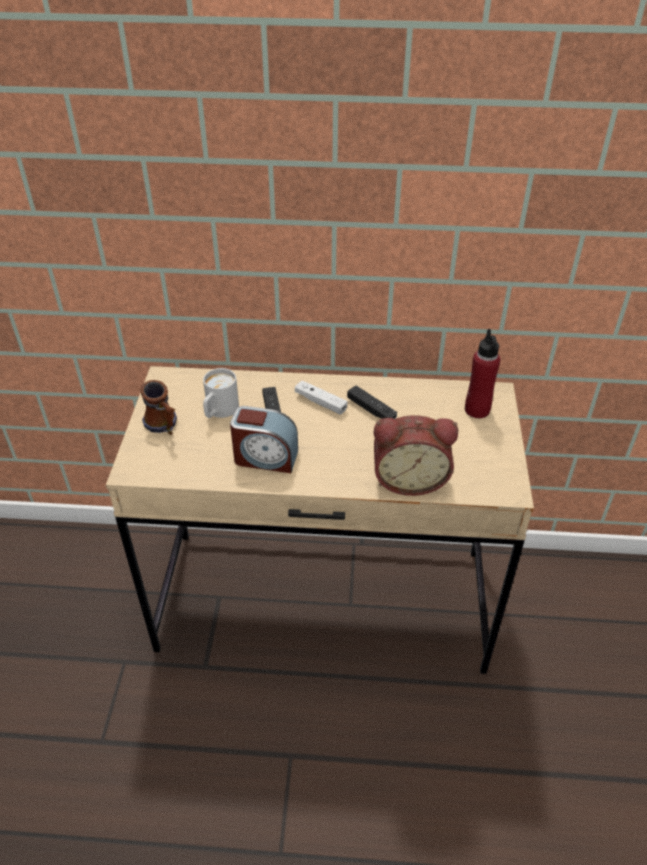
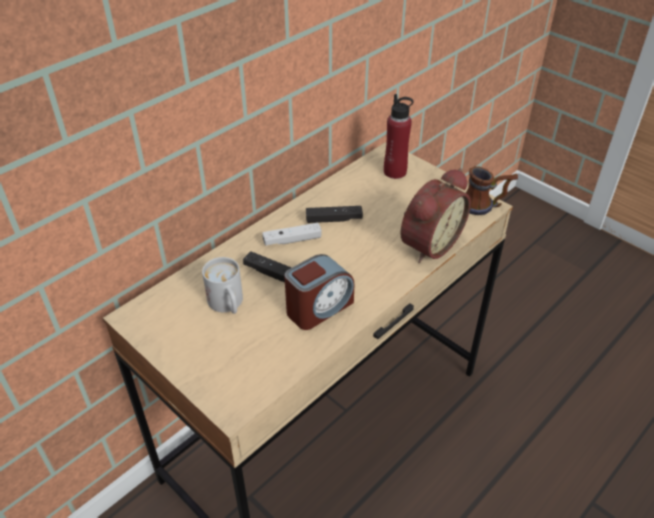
camera: 50 degrees left, 0 degrees up
mug [140,380,177,435] -> mug moved to [466,166,518,215]

